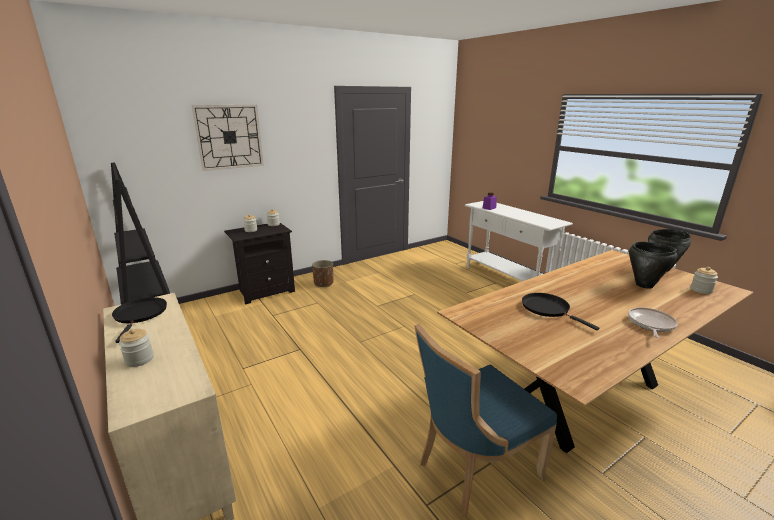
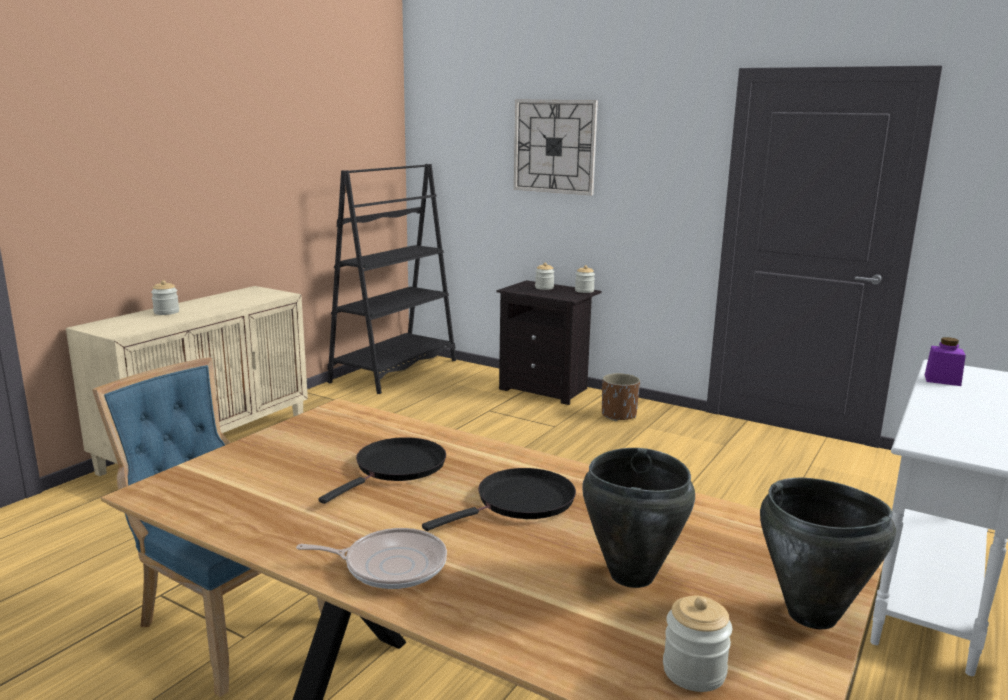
camera: 65 degrees right, 5 degrees down
black frying pan [112,297,167,343] -> black frying pan moved to [422,468,576,531]

